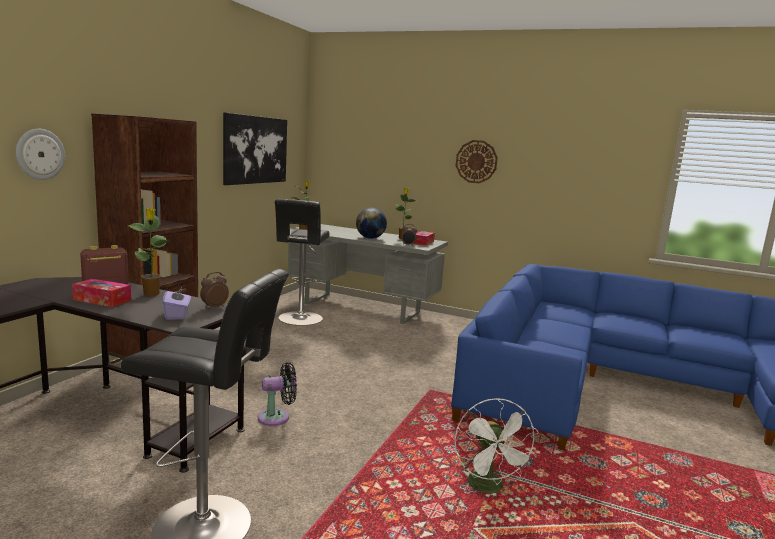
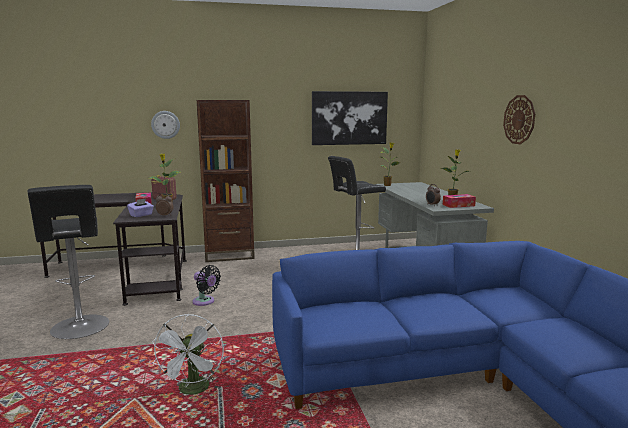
camera: 55 degrees right, 0 degrees up
globe [356,208,387,239] -> none
white fan [454,398,539,493] -> white fan turned 45 degrees counterclockwise [152,314,224,395]

